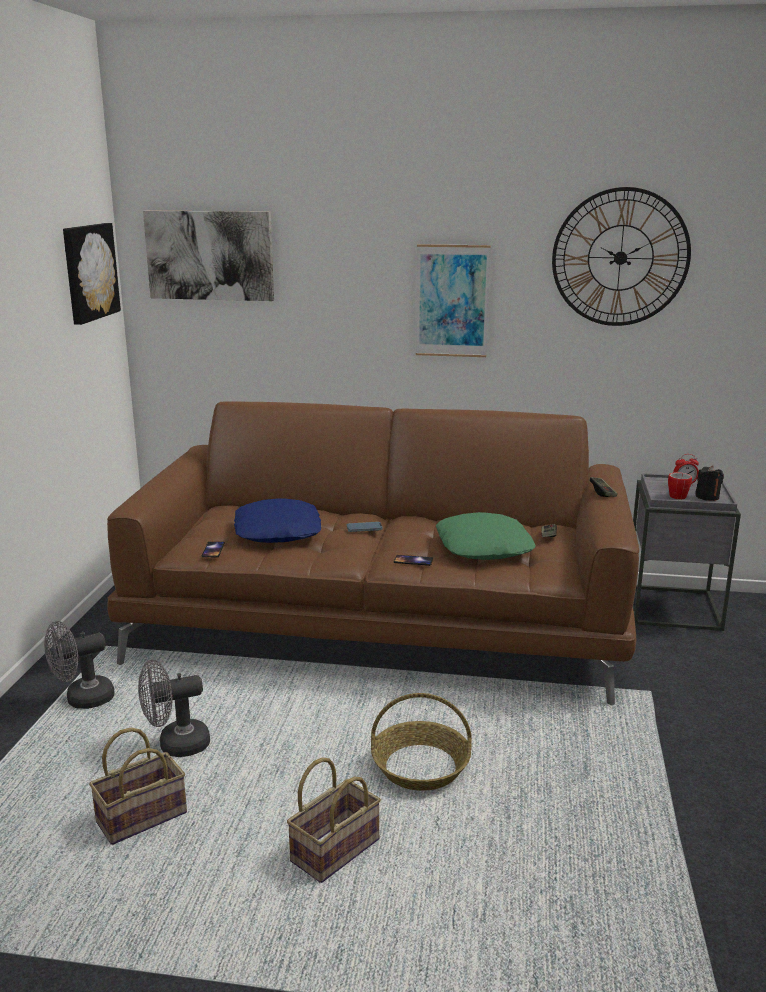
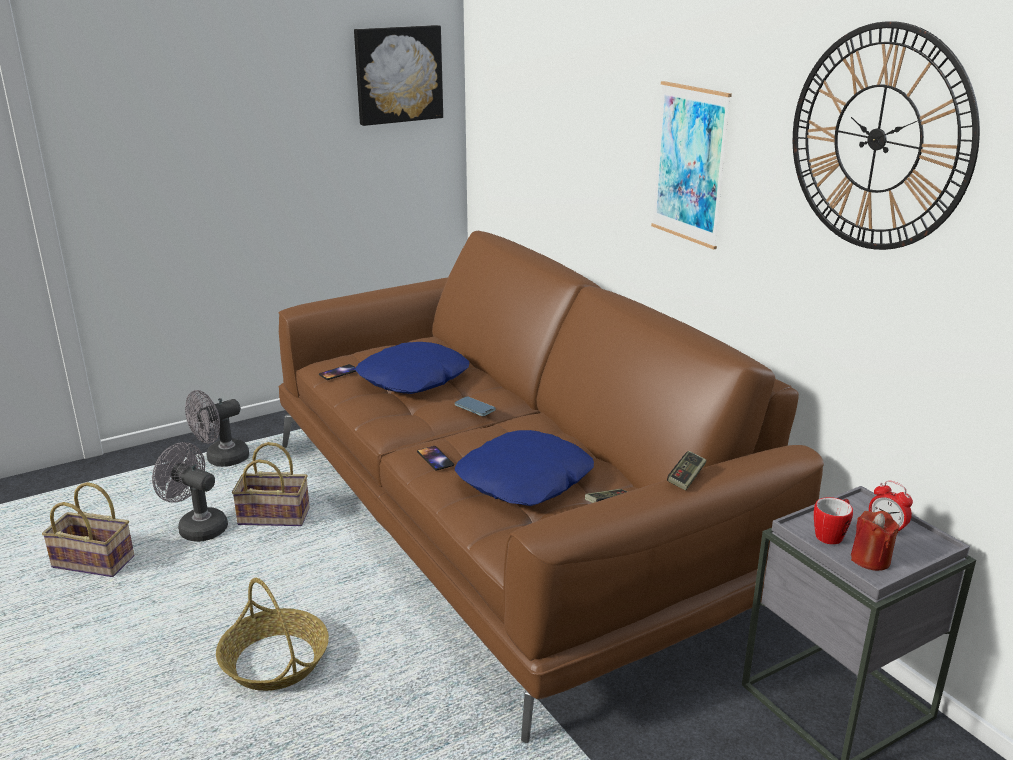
camera: 50 degrees right, 5 degrees up
grey fan [44,621,114,709] -> grey fan turned 60 degrees counterclockwise [185,390,249,467]
picture [143,211,274,301] -> none
basket [287,757,381,883] -> basket moved to [232,442,310,526]
green pillow [436,512,536,560] -> blue pillow [455,430,594,506]
black candle [695,466,724,501] -> red candle [851,511,899,571]

